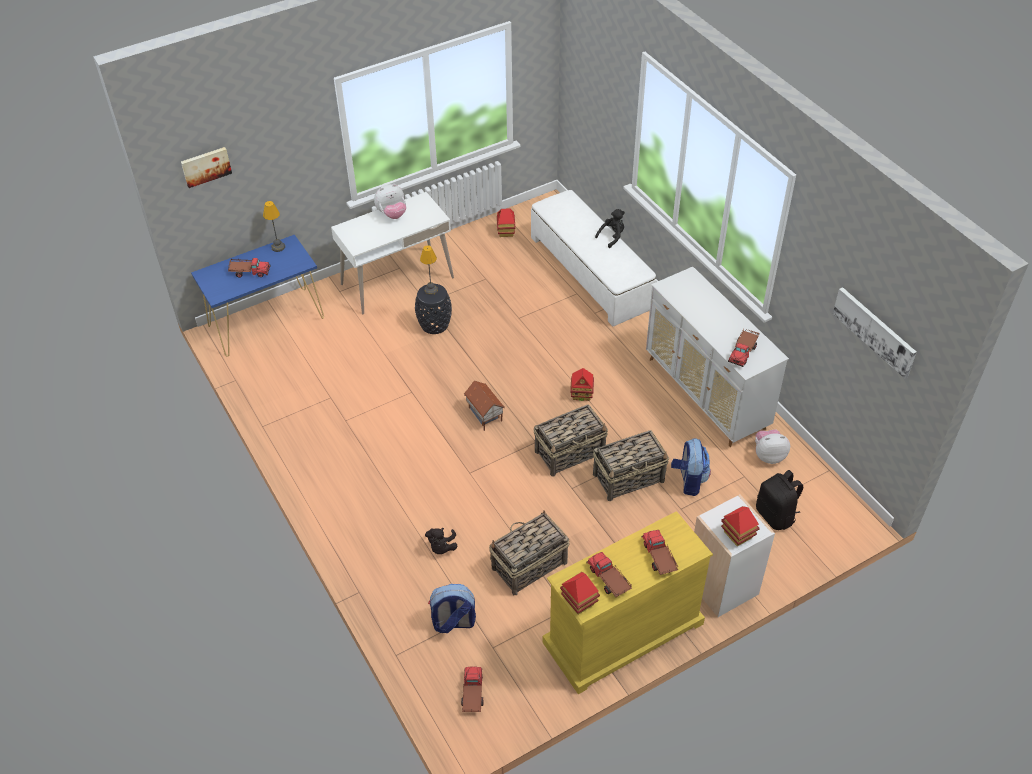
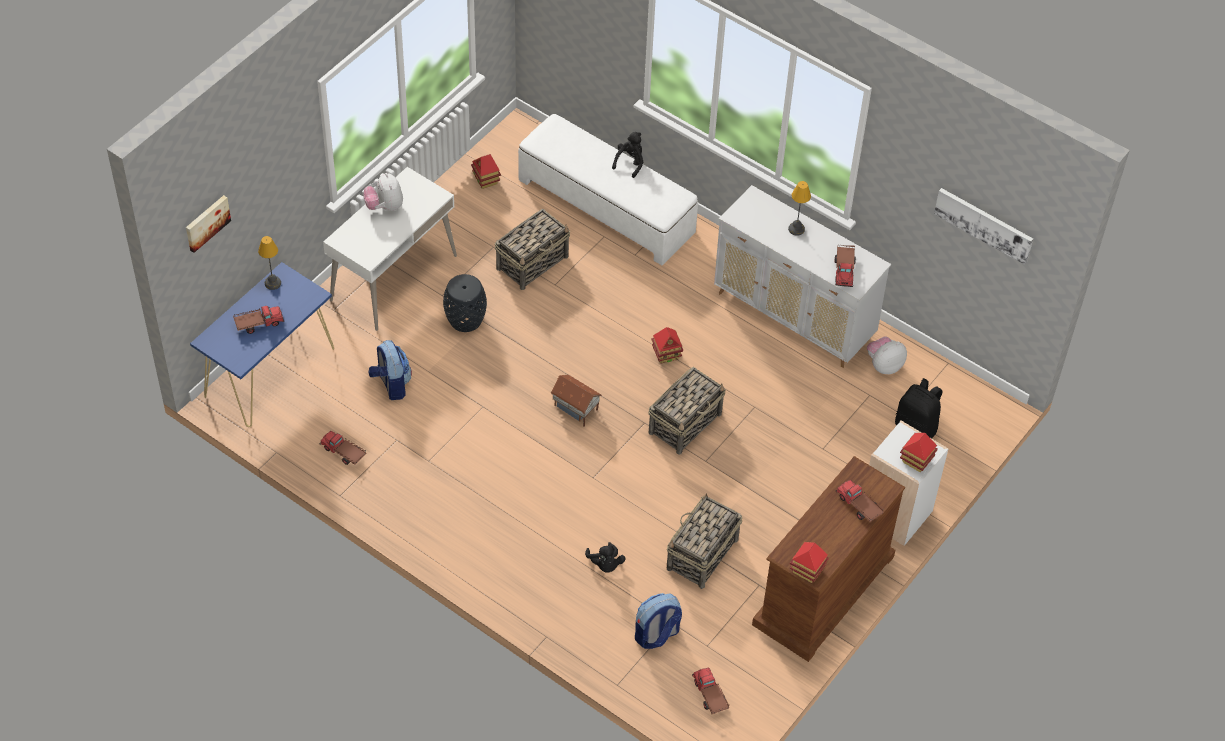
camera: 25 degrees left, 5 degrees up
plush toy [374,184,406,219] -> plush toy turned 120 degrees clockwise [364,173,403,211]
table lamp [420,245,438,295] -> table lamp moved to [788,181,811,236]
yellow dresser [543,511,713,694] -> brown dresser [752,456,905,662]
toy truck [586,552,632,597] -> toy truck moved to [320,431,366,465]
basket [593,430,669,501] -> basket moved to [495,209,570,290]
backpack [671,438,711,496] -> backpack moved to [368,340,412,400]

